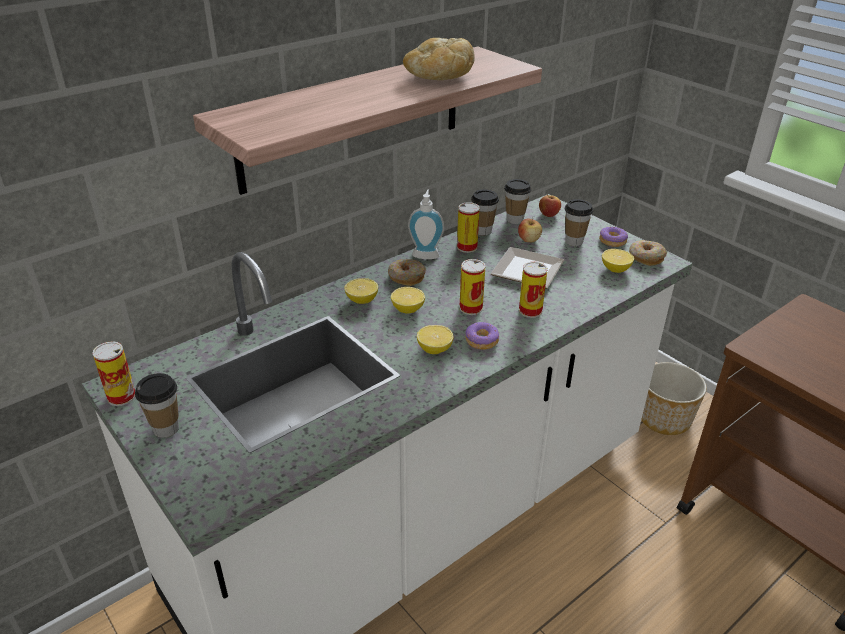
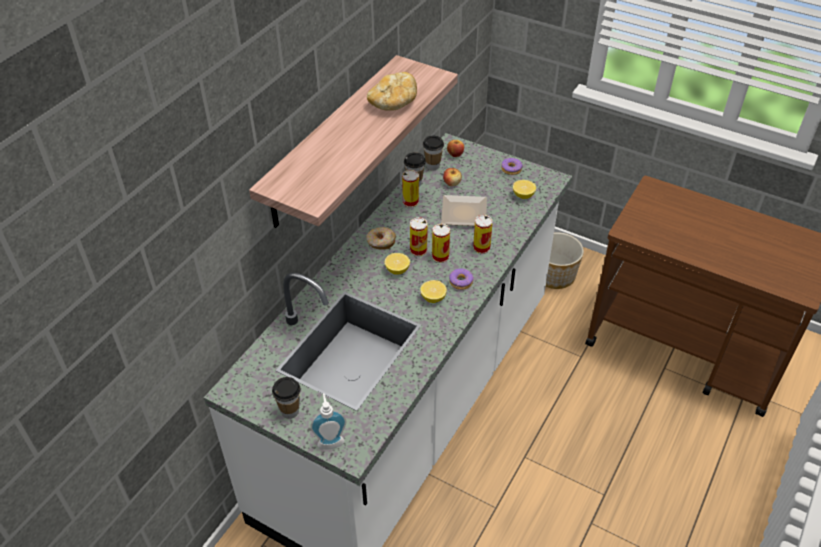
camera: 20 degrees left, 10 degrees up
can [92,341,135,406] -> can moved to [410,217,428,257]
lemon [344,278,378,304] -> none
soap dispenser [408,189,444,259] -> soap dispenser moved to [310,393,346,450]
cup [565,199,593,246] -> none
donut [629,240,667,266] -> none

